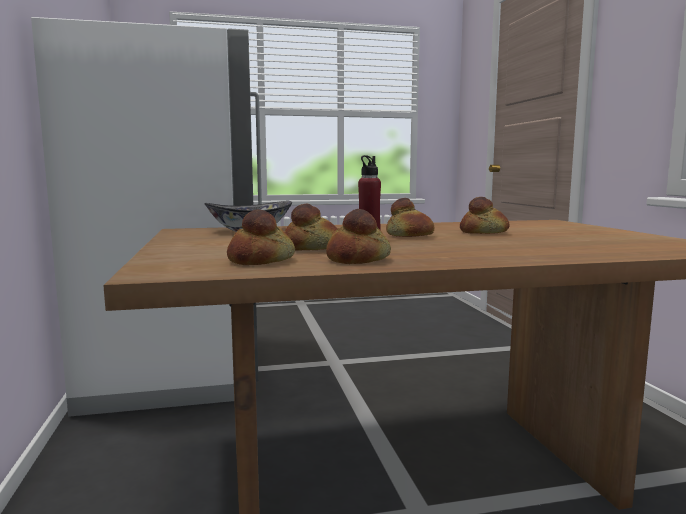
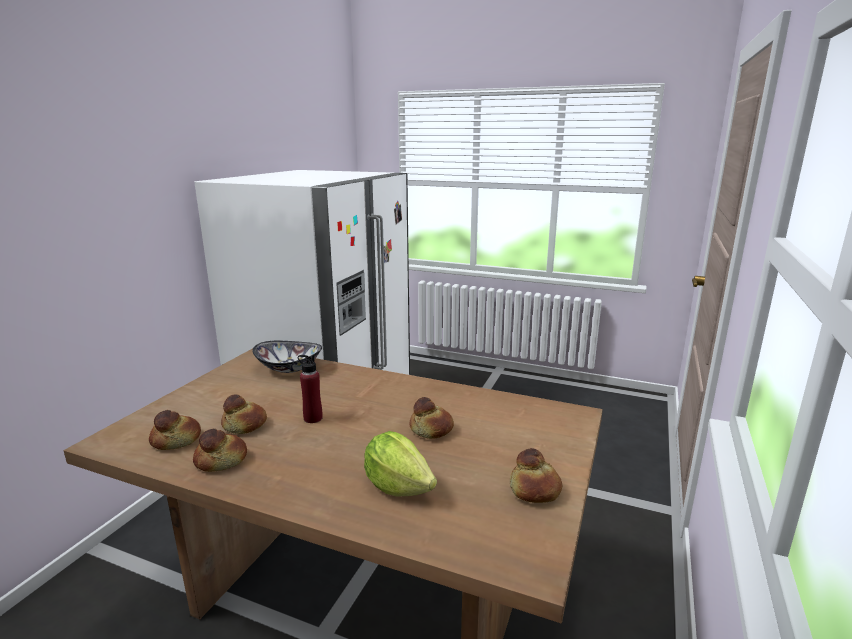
camera: 35 degrees right, 10 degrees up
bread [386,198,434,237] -> bread moved to [510,448,562,503]
none -> lettuce [364,431,437,496]

